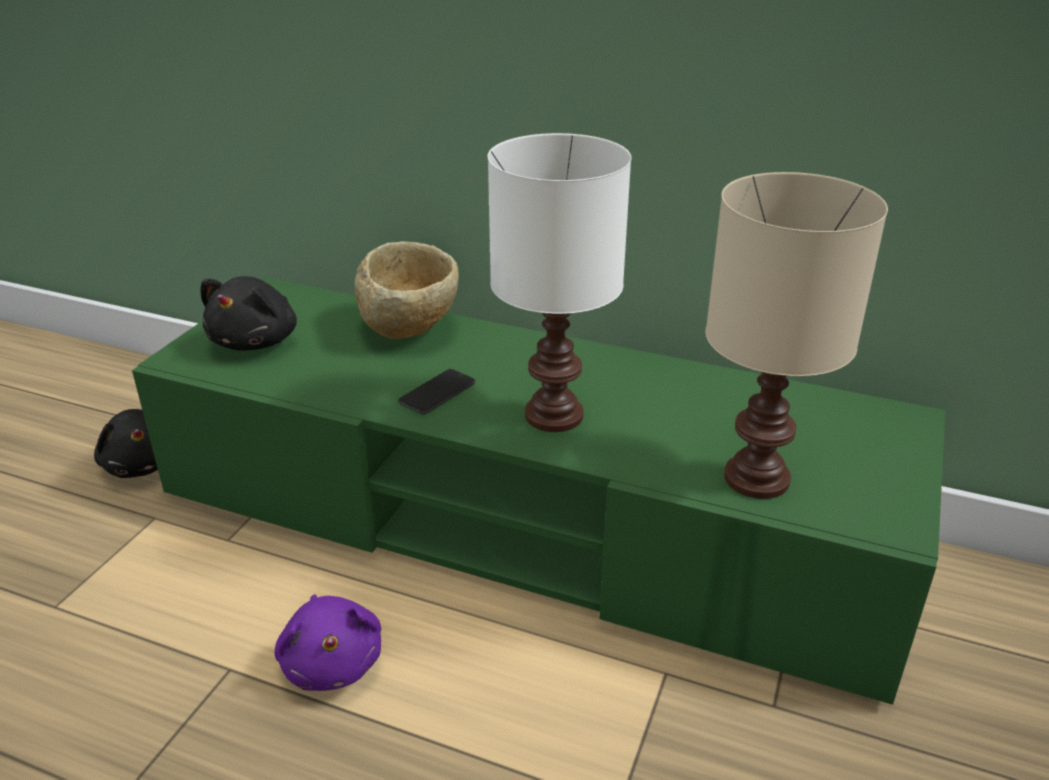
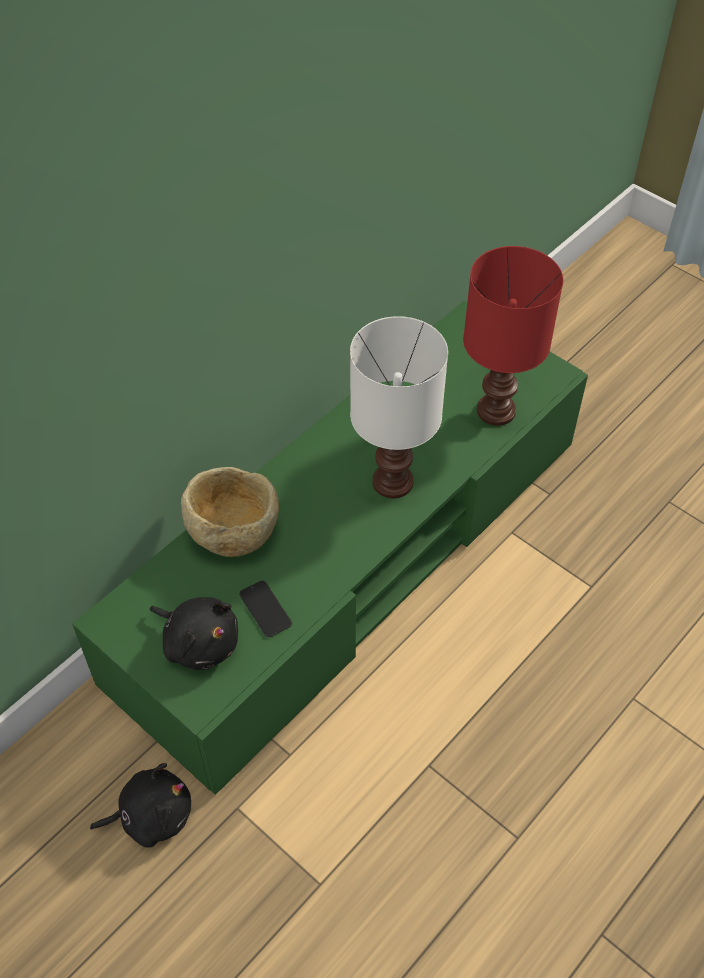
camera: 70 degrees left, 20 degrees up
purple plush toy [274,595,381,691] -> none
phone [398,369,476,415] -> phone moved to [239,581,292,637]
beige table lamp [705,172,888,499] -> red table lamp [463,246,563,426]

